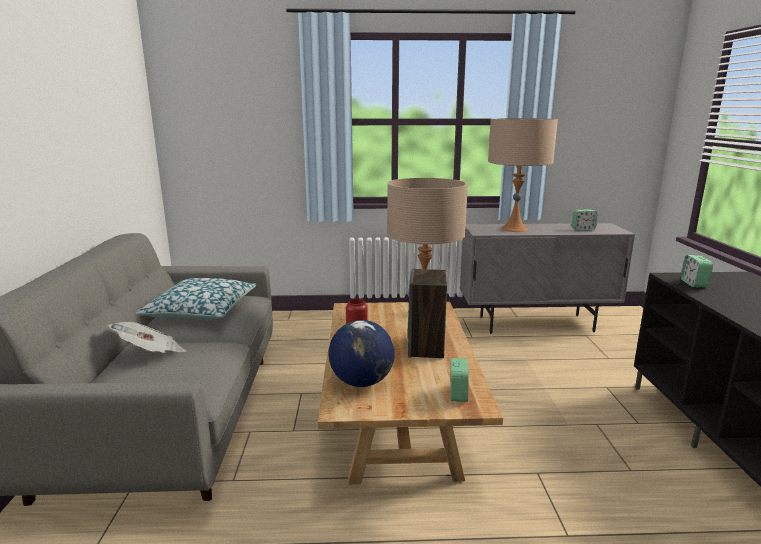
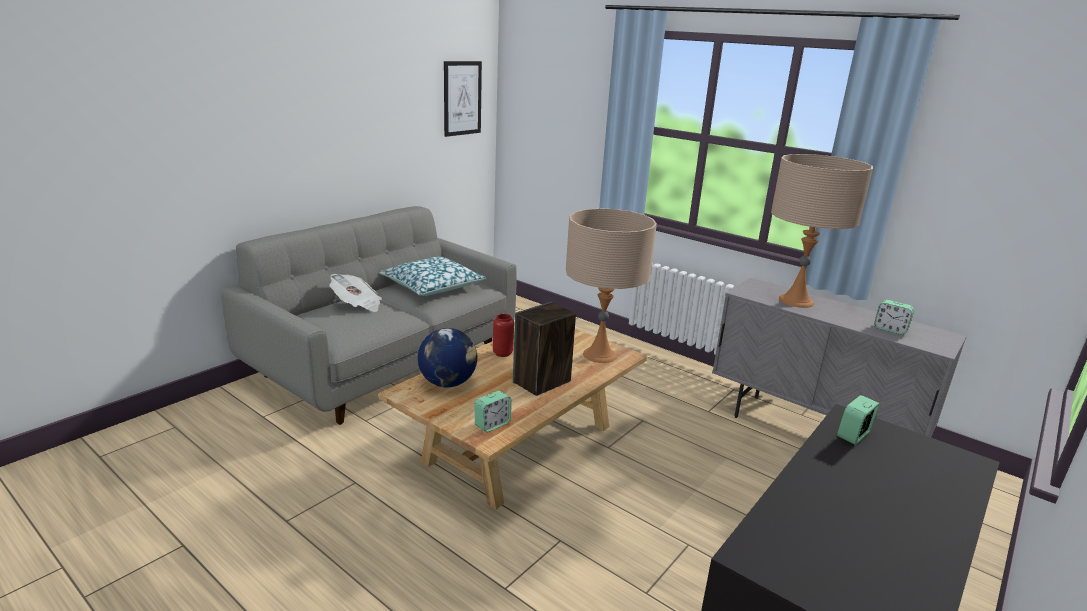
camera: 40 degrees right, 5 degrees up
none -> picture [444,61,482,137]

